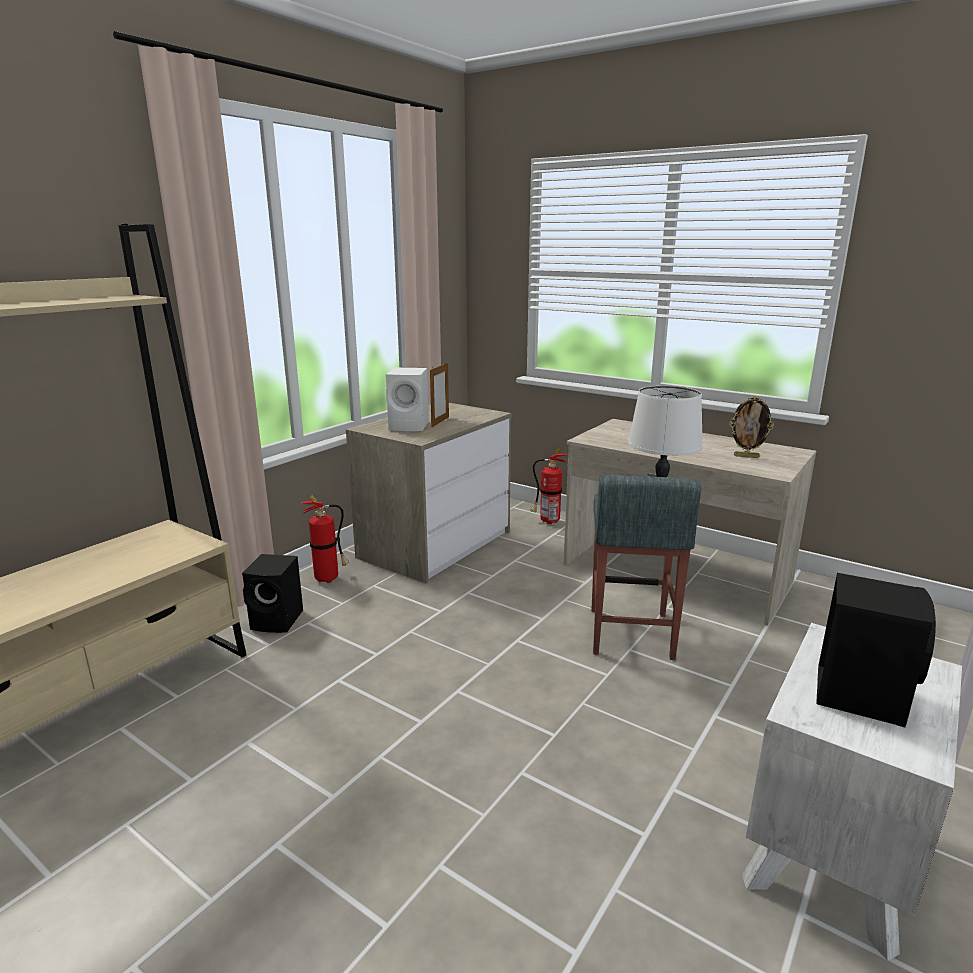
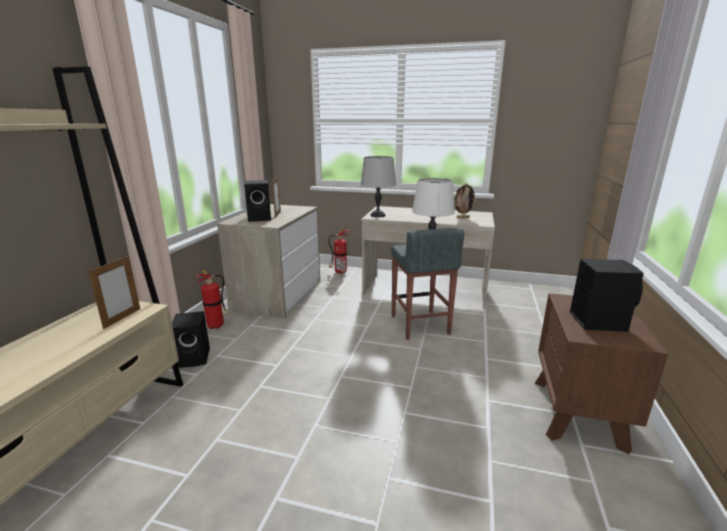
camera: 20 degrees left, 0 degrees up
white speaker [386,368,429,431] -> black speaker [244,180,271,222]
white nightstand [742,623,962,961] -> brown nightstand [535,293,668,455]
none -> picture frame [88,256,140,329]
none -> grey table lamp [361,156,396,217]

